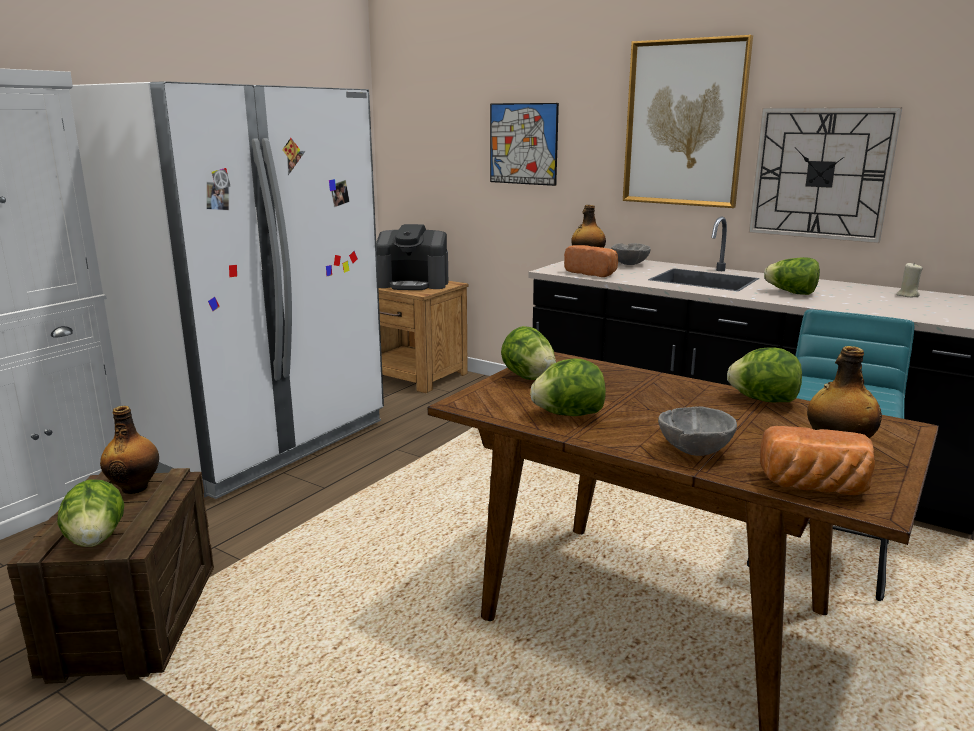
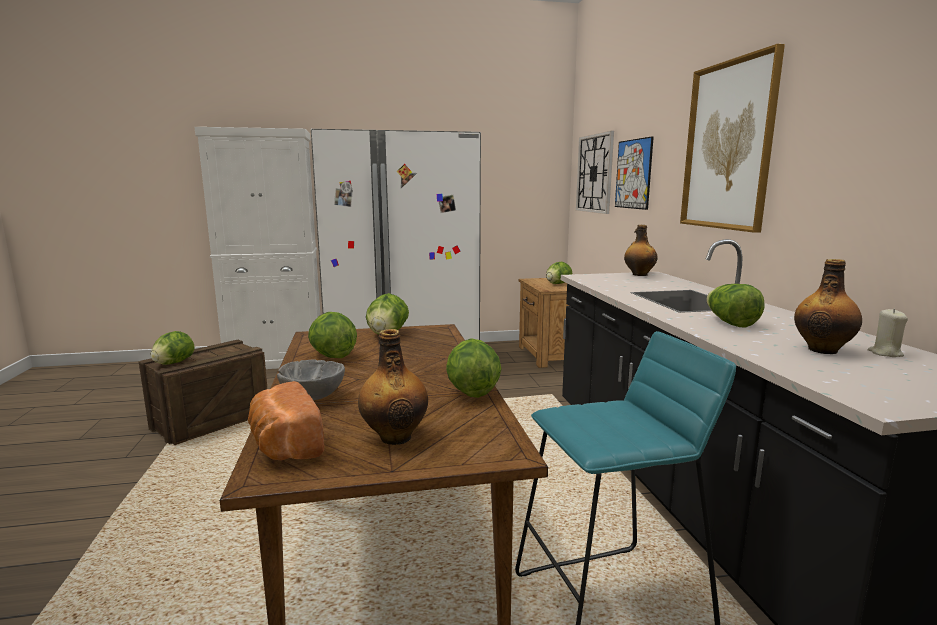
camera: 45 degrees right, 5 degrees down
bottle [100,406,159,494] -> bottle moved to [794,259,862,354]
coffee machine [376,224,448,290] -> lettuce [546,262,572,284]
bread [564,245,618,277] -> none
grey bowl [611,243,651,265] -> none
wall clock [749,107,902,243] -> wall clock moved to [576,131,614,214]

